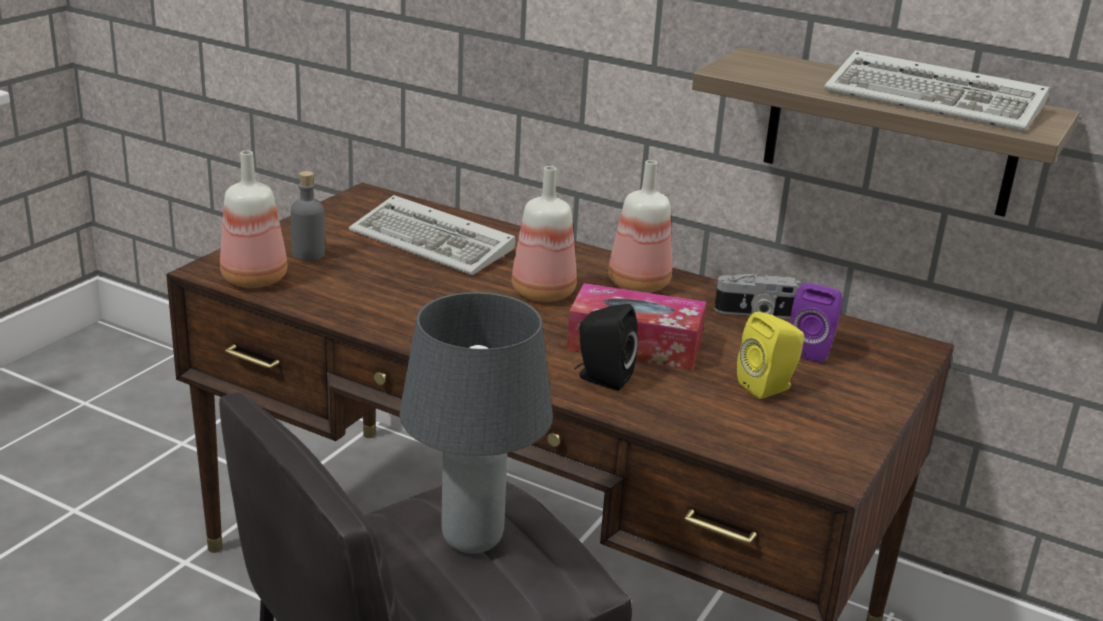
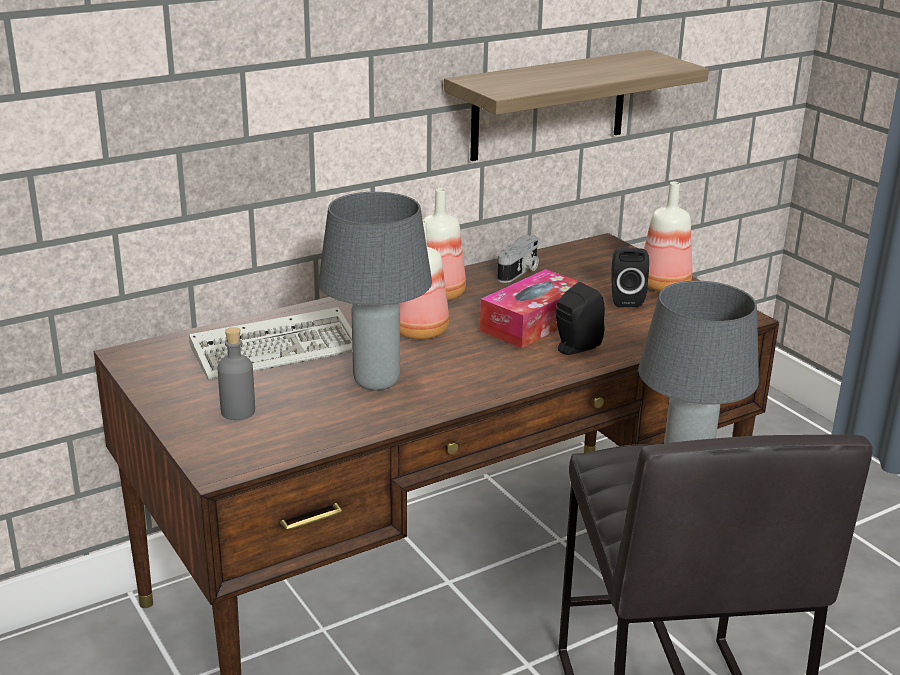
camera: 60 degrees left, 0 degrees up
bottle [220,151,287,288] -> bottle moved to [644,182,692,291]
yellow speaker [737,312,804,399] -> black speaker [611,248,649,307]
purple speaker [790,283,842,363] -> none
keyboard [824,50,1049,132] -> none
none -> grey table lamp [318,192,432,390]

